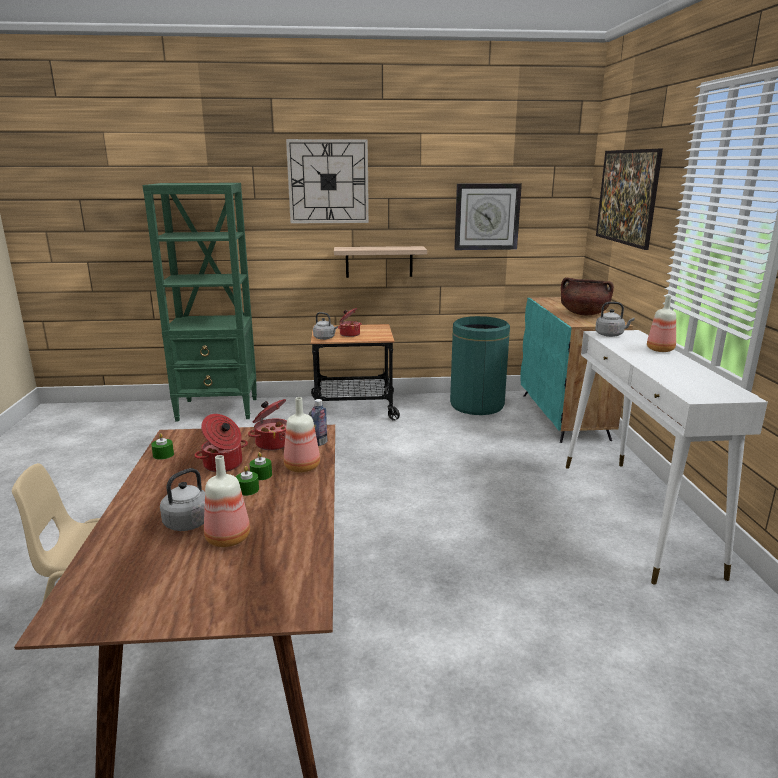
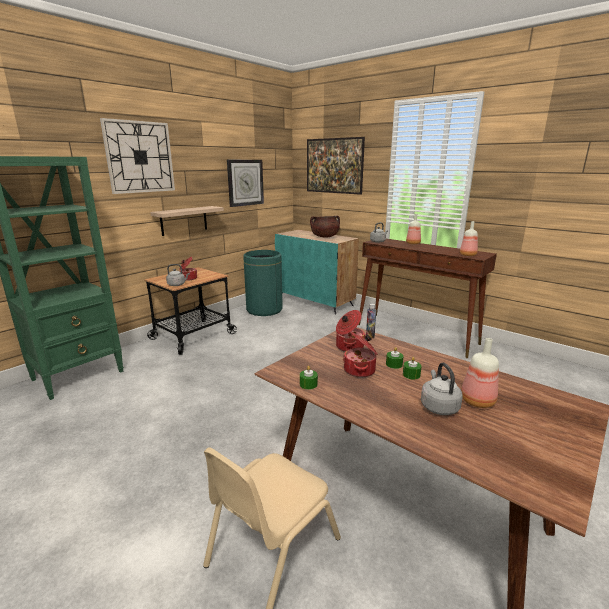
camera: 45 degrees left, 0 degrees up
bottle [284,397,320,473] -> bottle moved to [460,221,478,256]
white console table [566,330,768,585] -> brown console table [358,239,497,358]

